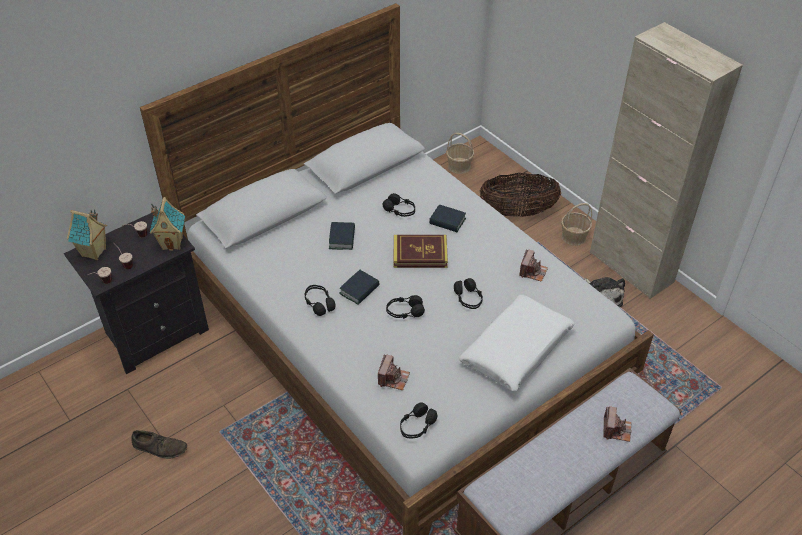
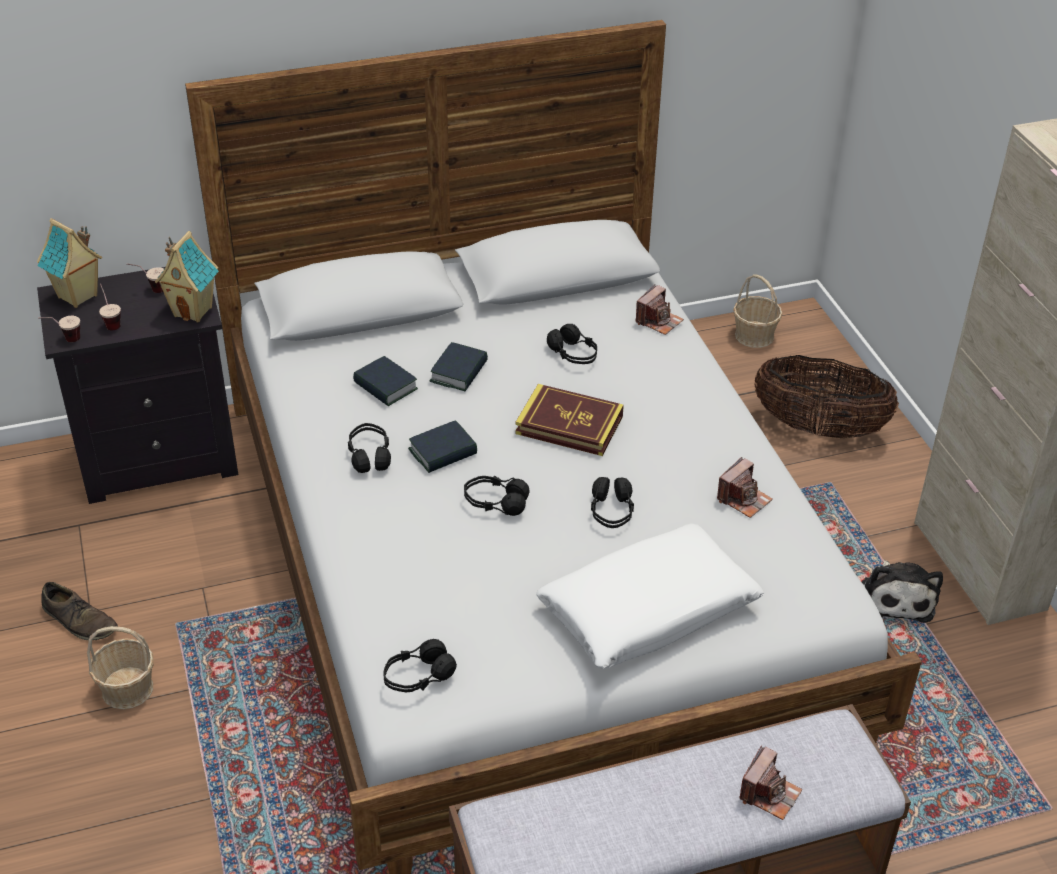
camera: 20 degrees right, 5 degrees down
camera [378,354,410,390] -> camera moved to [635,285,684,335]
book [429,205,466,232] -> book moved to [353,356,418,406]
basket [561,203,592,246] -> basket moved to [87,626,154,709]

